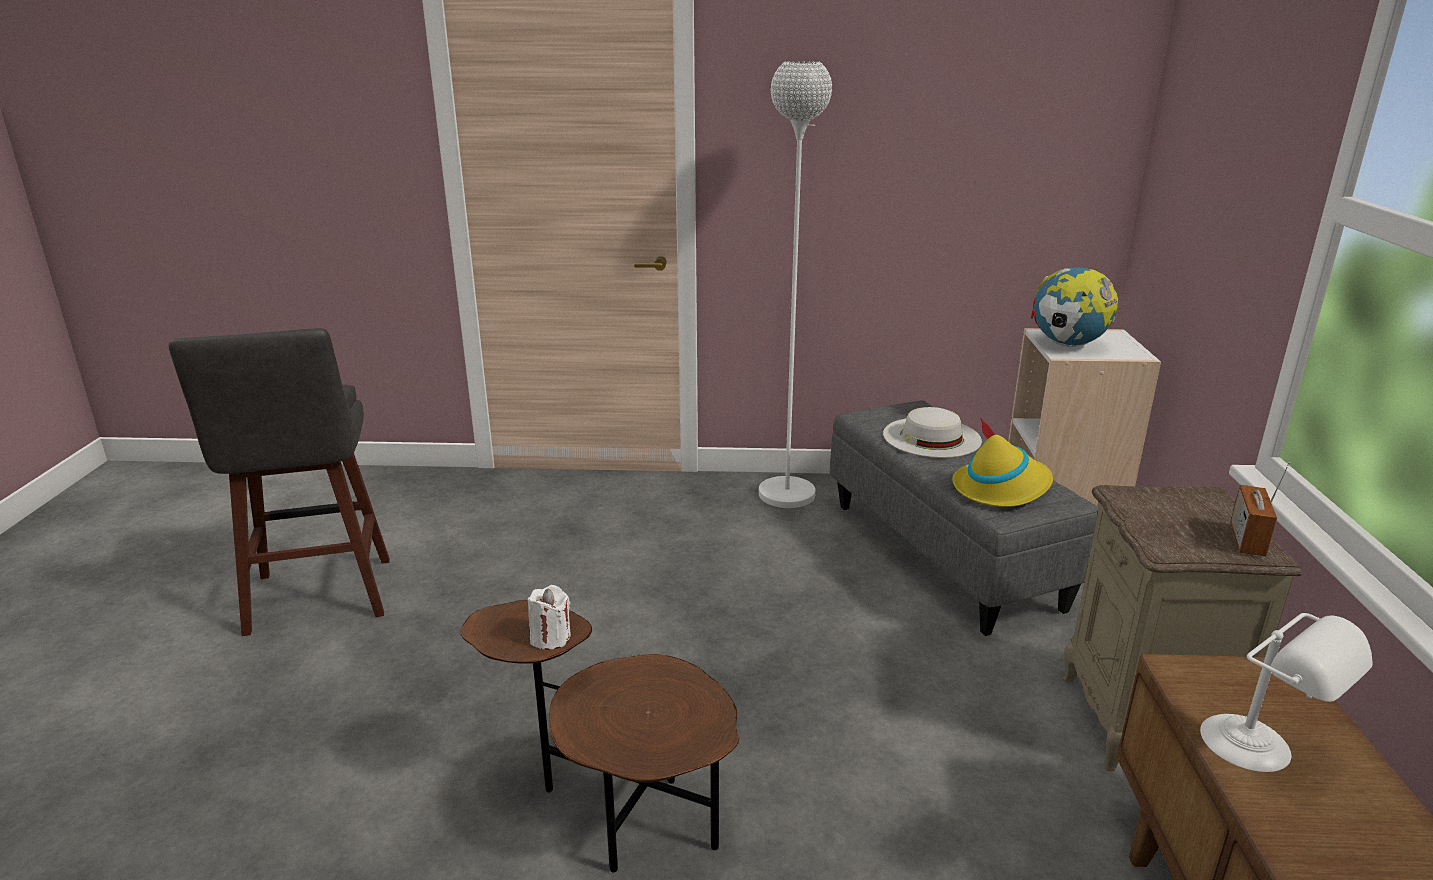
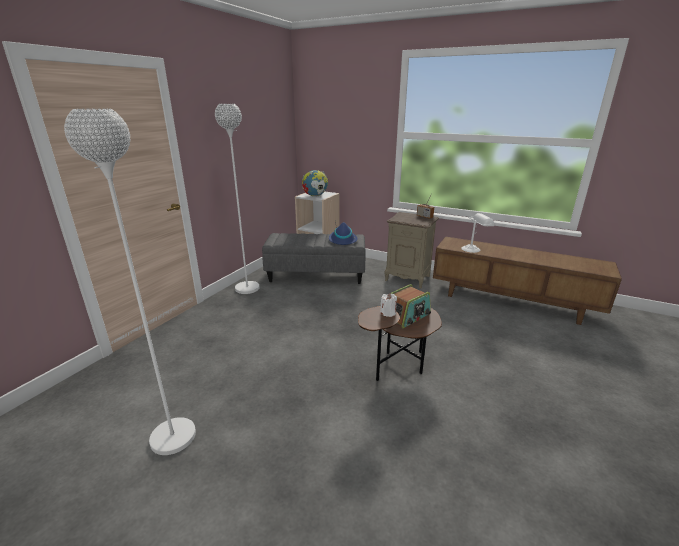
camera: 65 degrees left, 0 degrees up
grey stool [169,328,390,636] -> white floor lamp [64,108,196,455]
white hat [883,407,982,458] -> none
yellow hat [952,418,1053,507] -> blue hat [329,222,357,245]
none -> radio [391,284,431,328]

